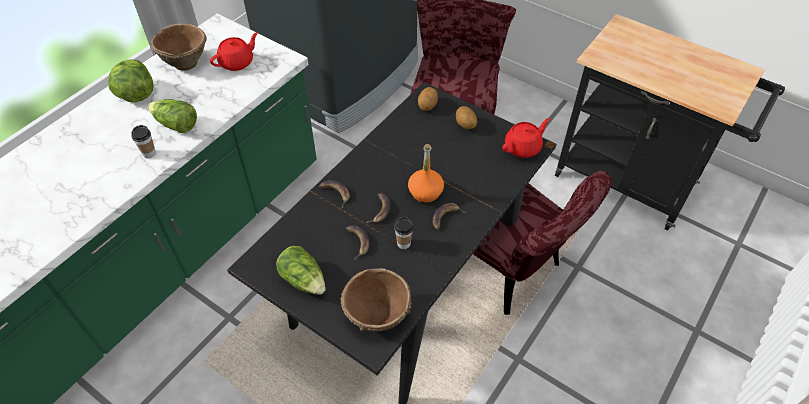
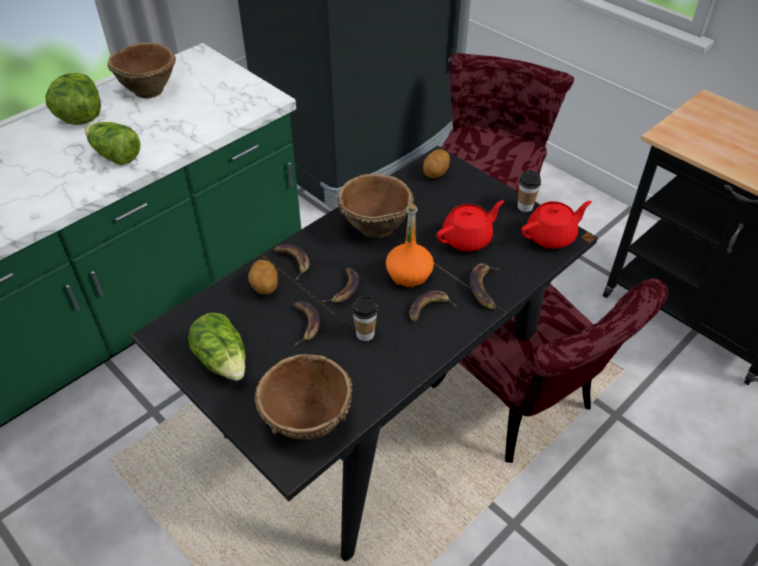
camera: 10 degrees right, 5 degrees down
cup [131,125,156,158] -> cup moved to [518,170,541,212]
red teapot [210,32,258,71] -> red teapot moved to [437,200,504,252]
potato [456,106,477,129] -> potato moved to [248,260,278,295]
none -> brown bowl [337,174,414,238]
none -> banana [469,263,499,310]

